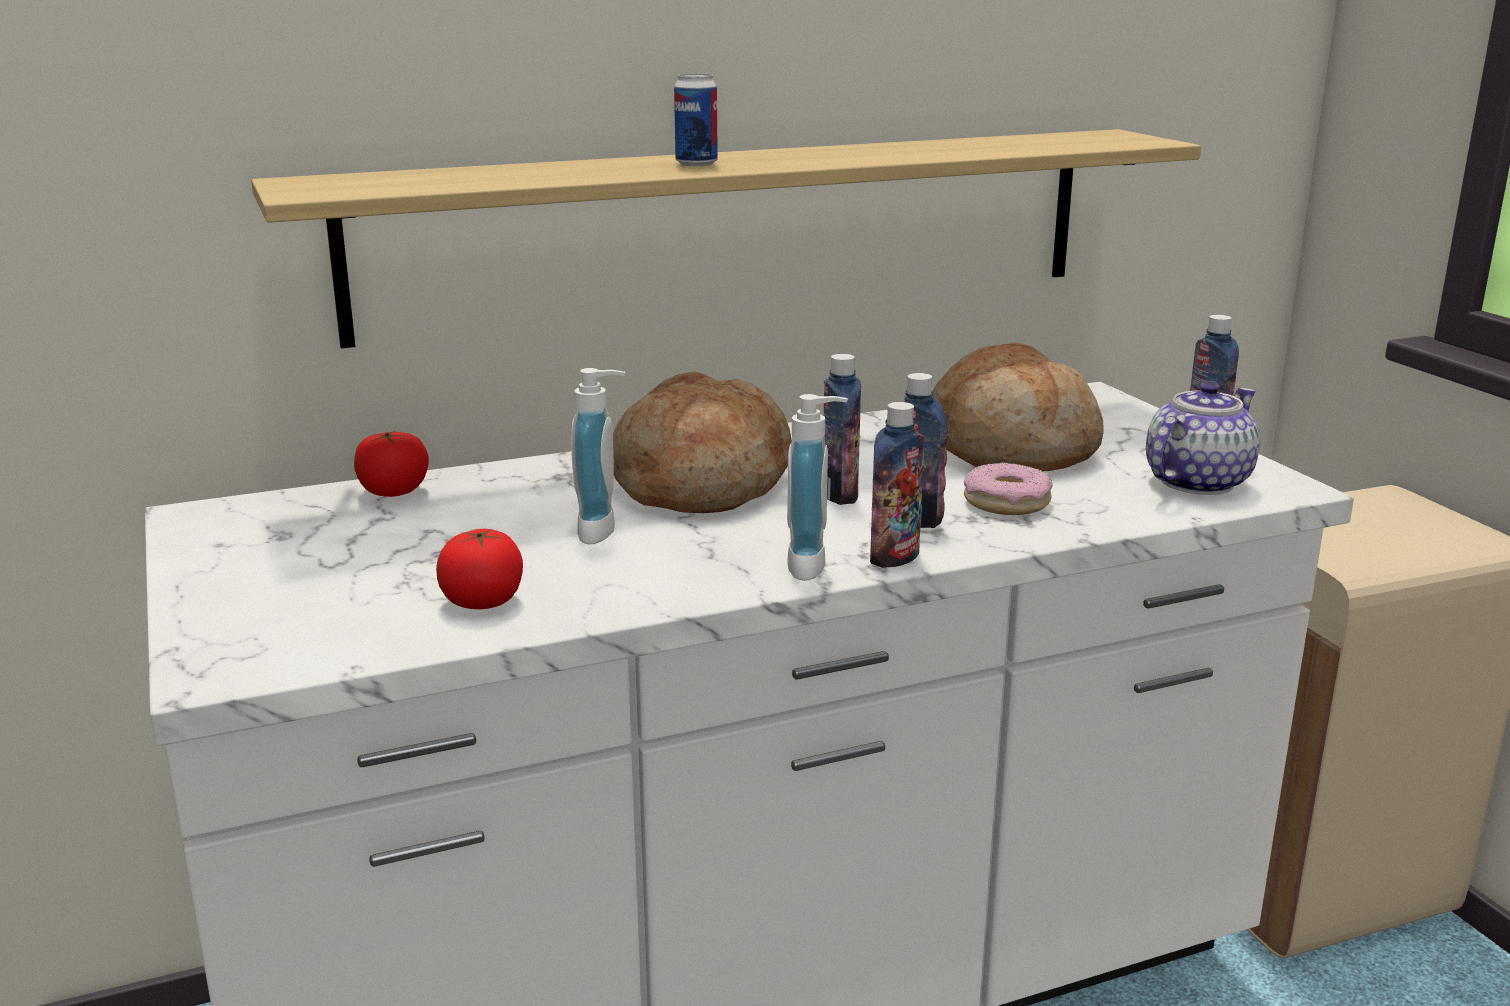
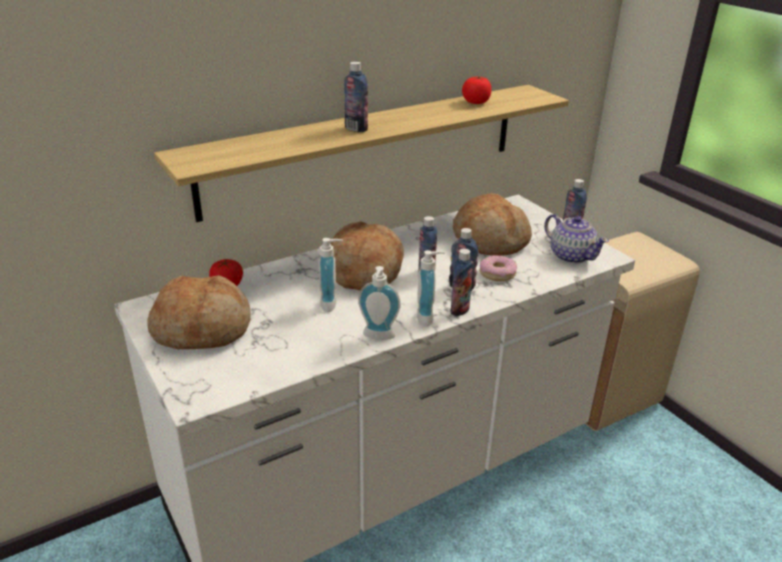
camera: 10 degrees left, 10 degrees up
tomato [436,529,523,609] -> tomato moved to [462,77,491,104]
can [674,73,718,166] -> bottle [344,62,368,132]
teapot [1146,381,1260,495] -> teapot turned 105 degrees clockwise [544,214,609,264]
none -> bread [147,275,251,349]
none -> soap dispenser [358,266,401,340]

